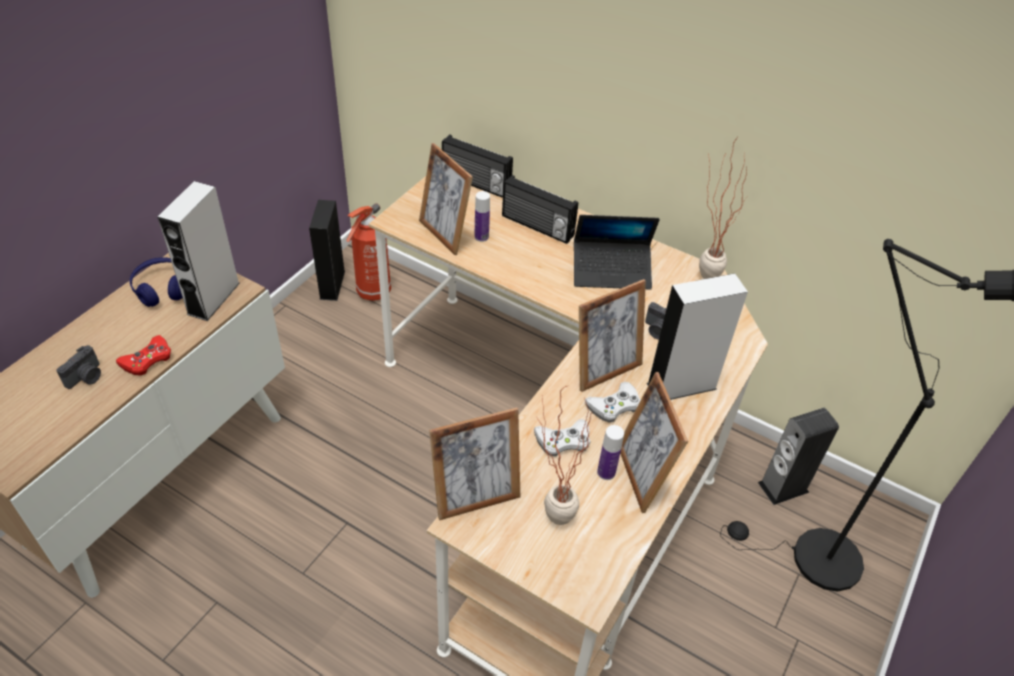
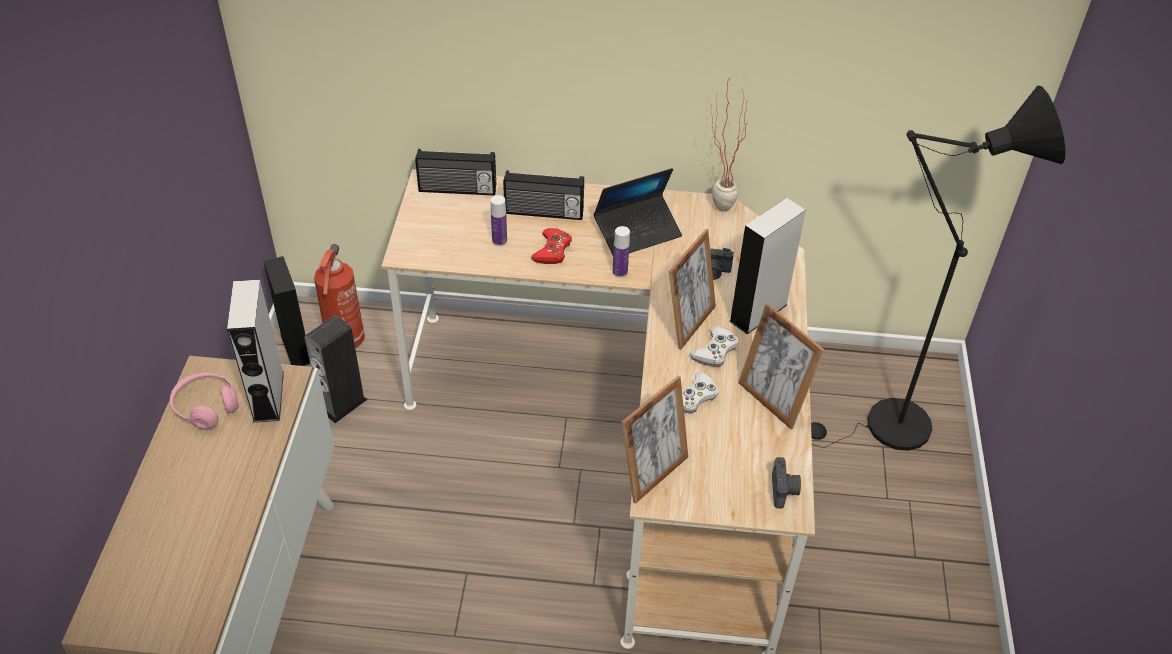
camera: 25 degrees left, 0 degrees up
camera [56,345,101,389] -> camera moved to [772,457,801,508]
red game controller [116,335,171,376] -> red game controller moved to [531,228,572,264]
blue headphones [130,257,183,307] -> pink headphones [170,372,239,430]
picture frame [419,143,473,255] -> none
potted plant [536,386,593,525] -> none
bottle [597,425,624,480] -> bottle moved to [612,226,630,278]
speaker [758,408,839,505] -> speaker moved to [304,315,368,423]

